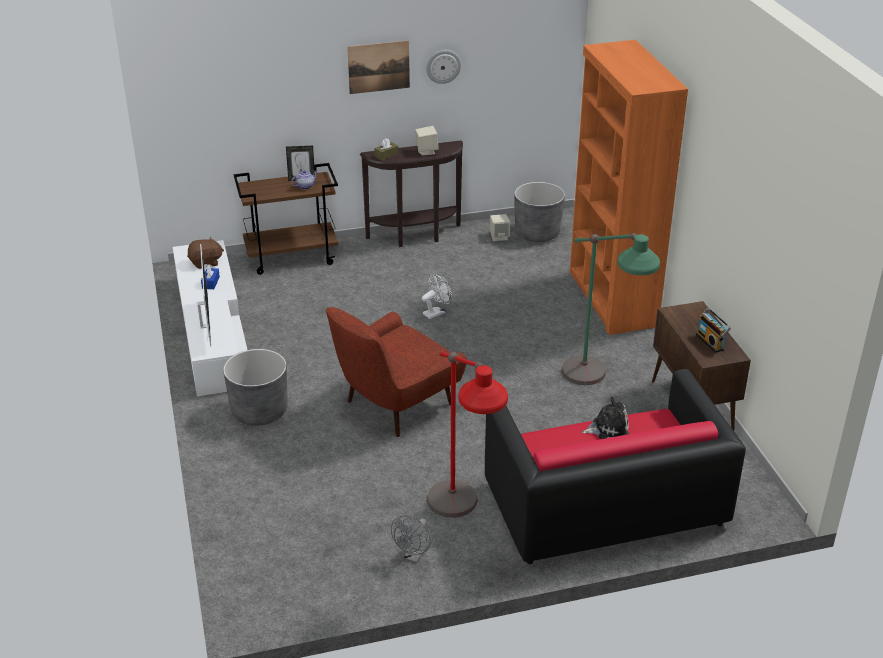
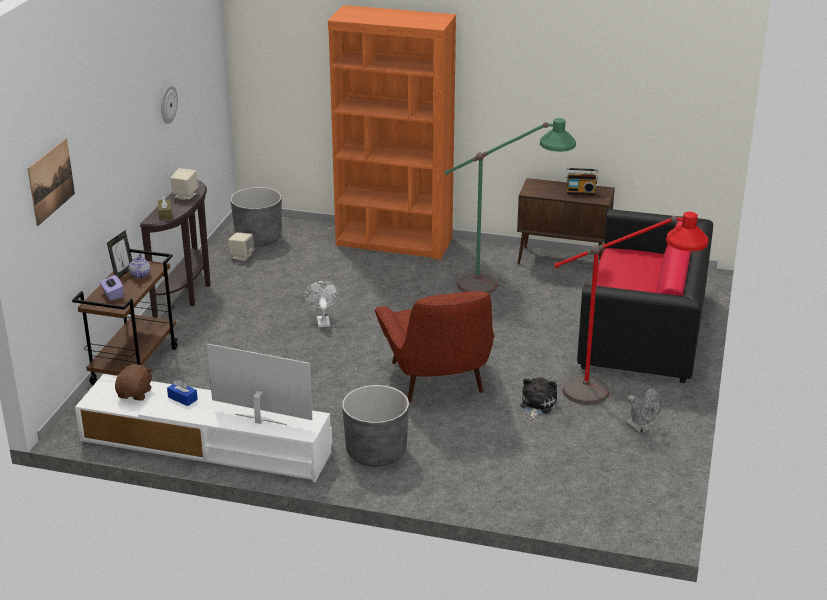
camera: 60 degrees left, 5 degrees down
picture [347,40,410,94] -> picture moved to [28,138,75,226]
plush toy [582,397,629,439] -> plush toy moved to [520,377,557,419]
none -> purple tissue box [100,275,123,301]

